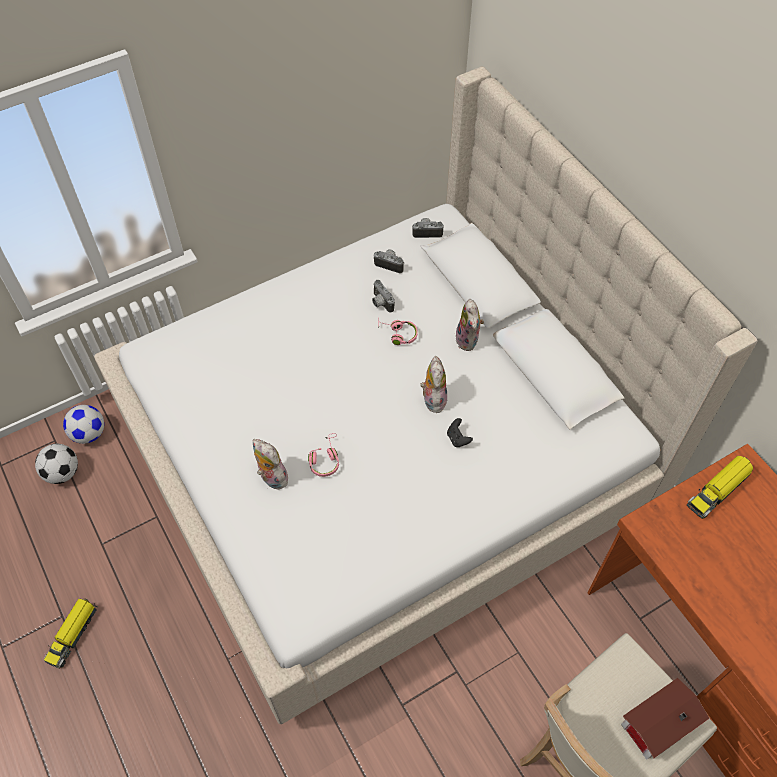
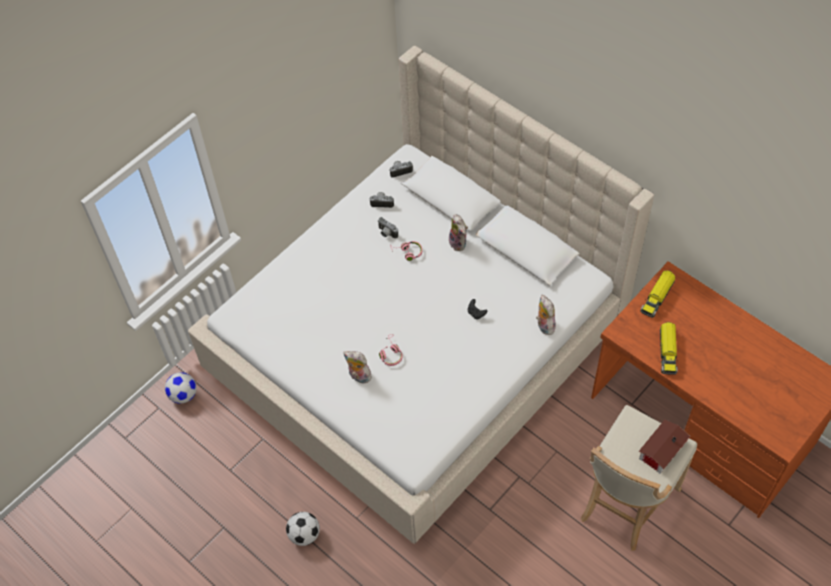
camera: 15 degrees left, 0 degrees up
football [35,444,78,484] -> football moved to [286,512,320,546]
toy truck [44,598,97,669] -> toy truck moved to [660,322,678,375]
plush toy [420,356,447,413] -> plush toy moved to [536,295,556,335]

